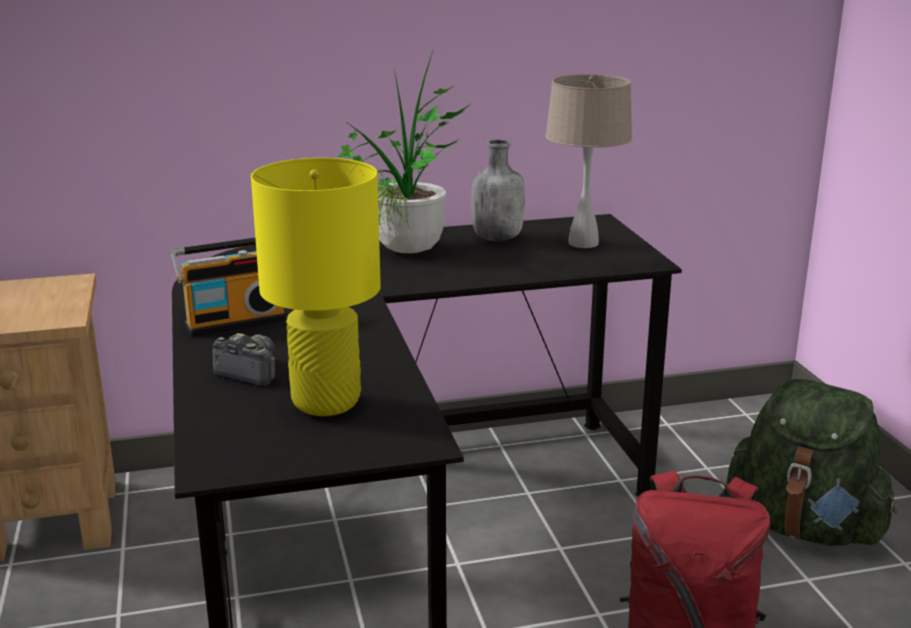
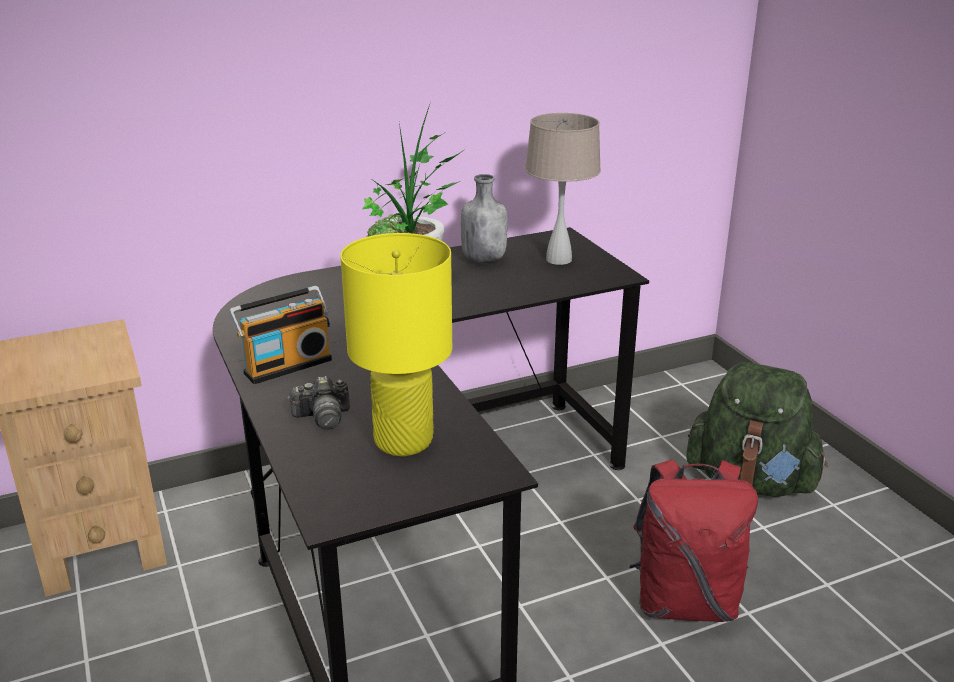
camera: 10 degrees left, 5 degrees up
camera [212,333,275,387] -> camera turned 150 degrees clockwise [288,376,350,430]

